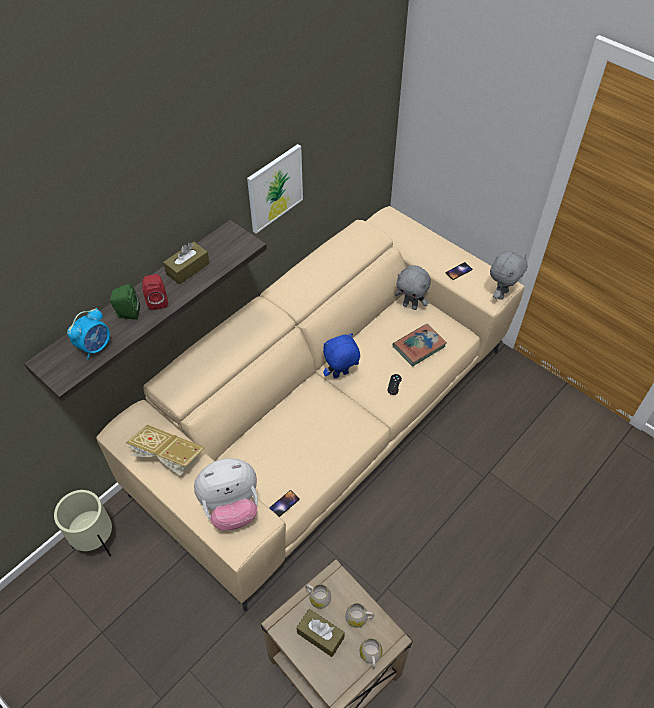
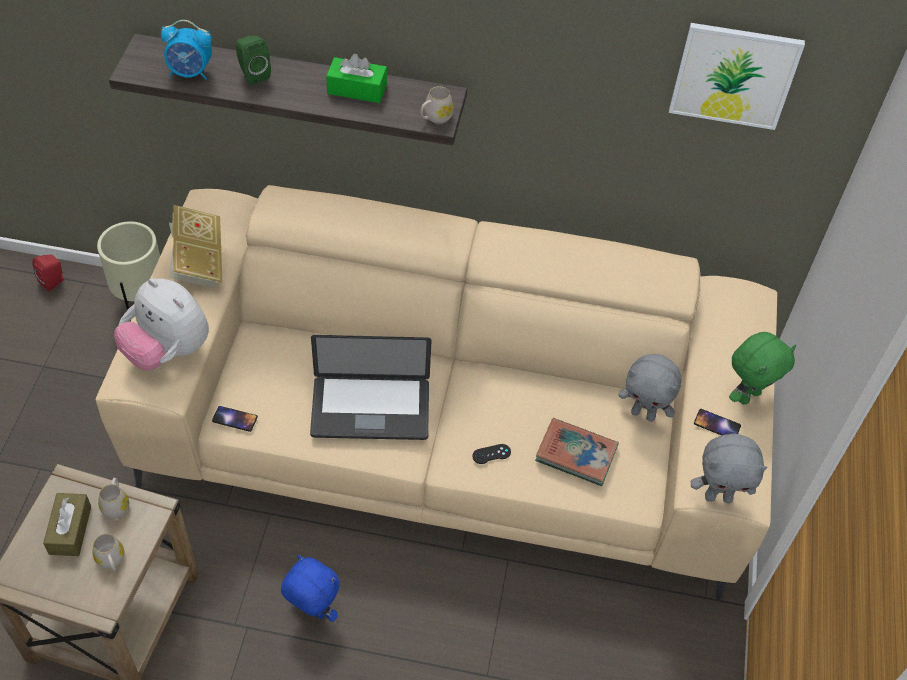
camera: 55 degrees right, 0 degrees up
red speaker [142,274,168,310] -> red speaker moved to [32,255,64,291]
brown tissue box [163,242,210,285] -> green tissue box [326,54,387,103]
picture [247,144,303,234] -> picture moved to [669,23,805,130]
blue plush toy [323,333,360,378] -> blue plush toy moved to [281,555,340,622]
white mug [360,638,382,669] -> white mug moved to [420,86,453,124]
grey plush toy [395,266,431,310] -> grey plush toy turned 60 degrees counterclockwise [619,354,682,422]
none -> laptop [310,335,432,440]
none -> green plush toy [729,332,796,405]

